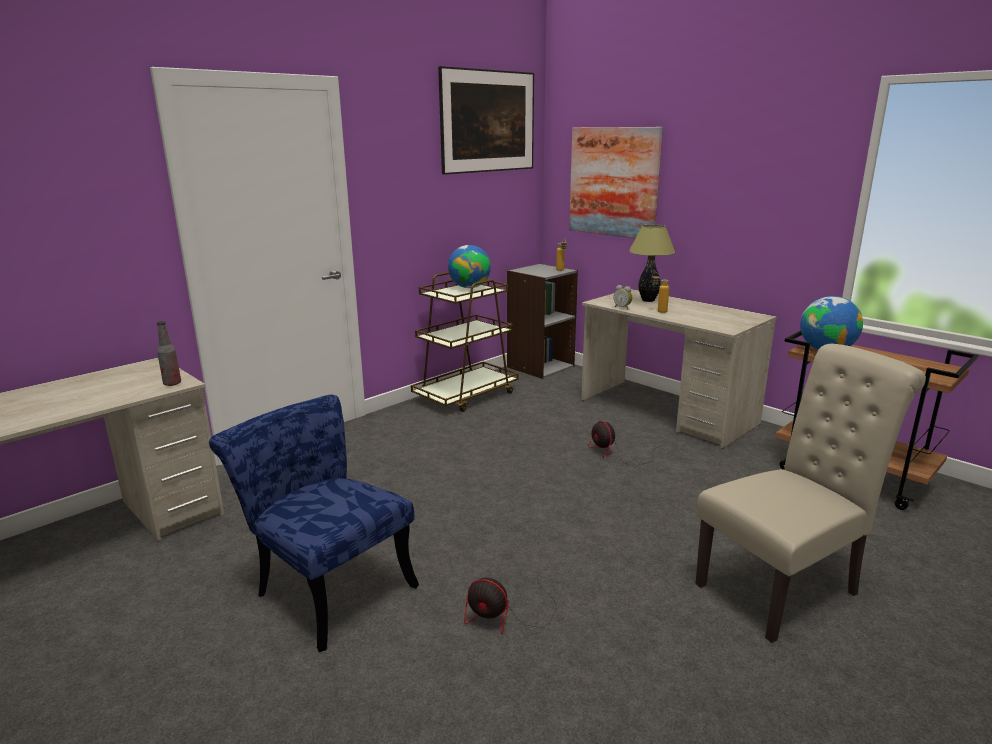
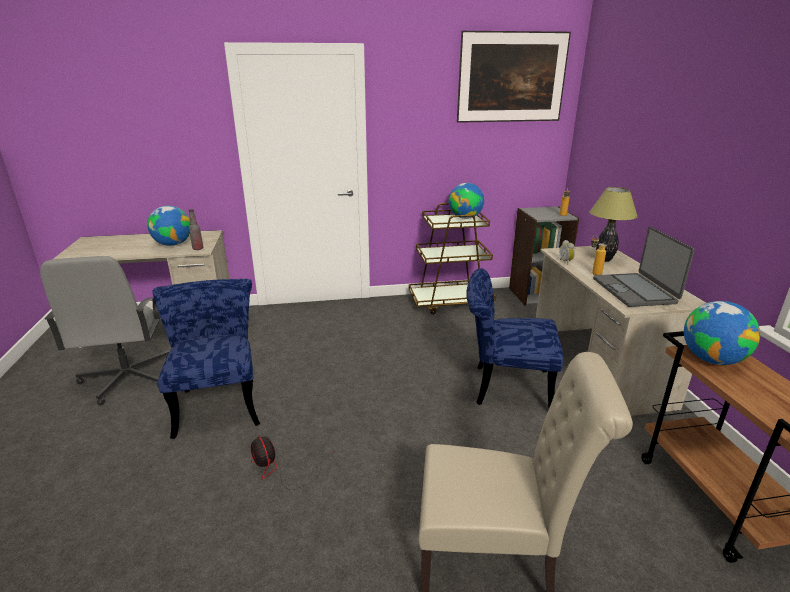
camera: 35 degrees right, 5 degrees up
picture [569,127,663,238] -> none
fan [588,421,661,466] -> blue chair [467,268,563,408]
none -> grey office chair [40,256,170,405]
none -> globe [147,206,190,246]
none -> laptop [593,227,695,307]

